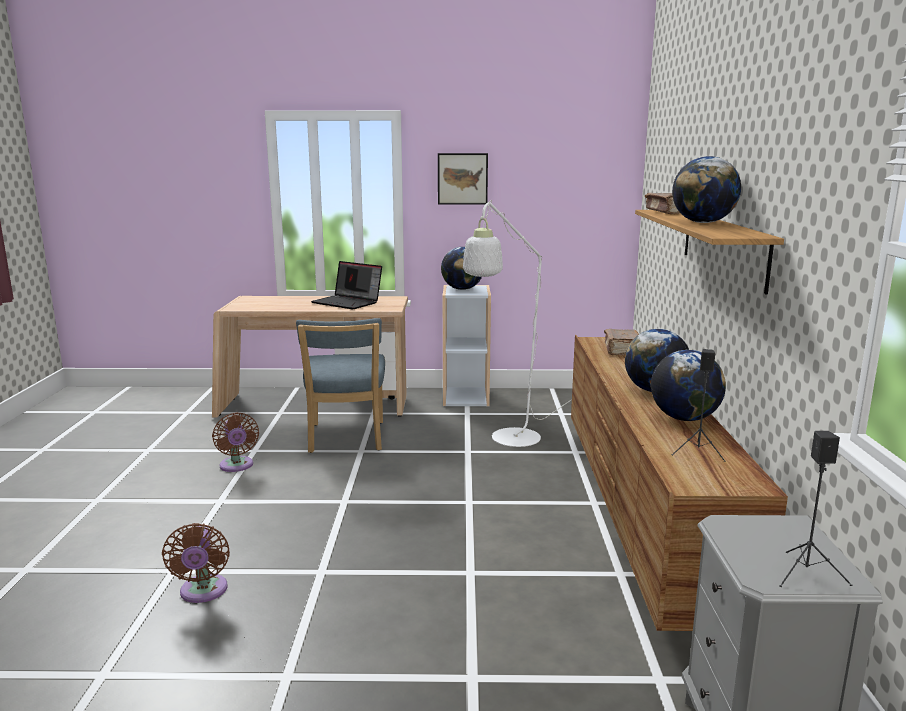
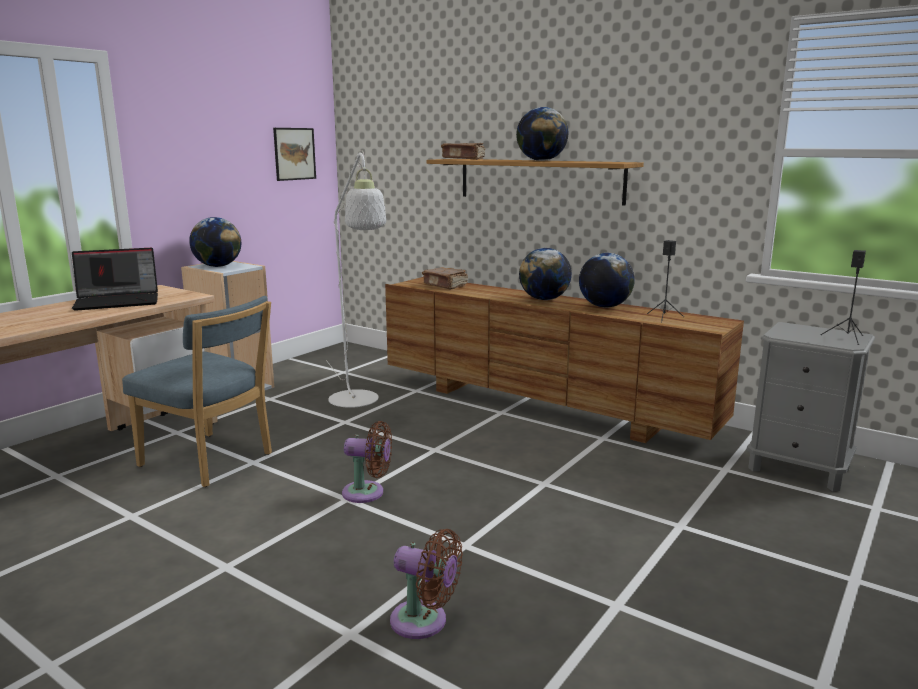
camera: 55 degrees left, 0 degrees up
brown fan [212,412,259,472] -> brown fan moved to [342,421,392,503]
picture [438,153,488,205] -> picture moved to [273,128,316,181]

